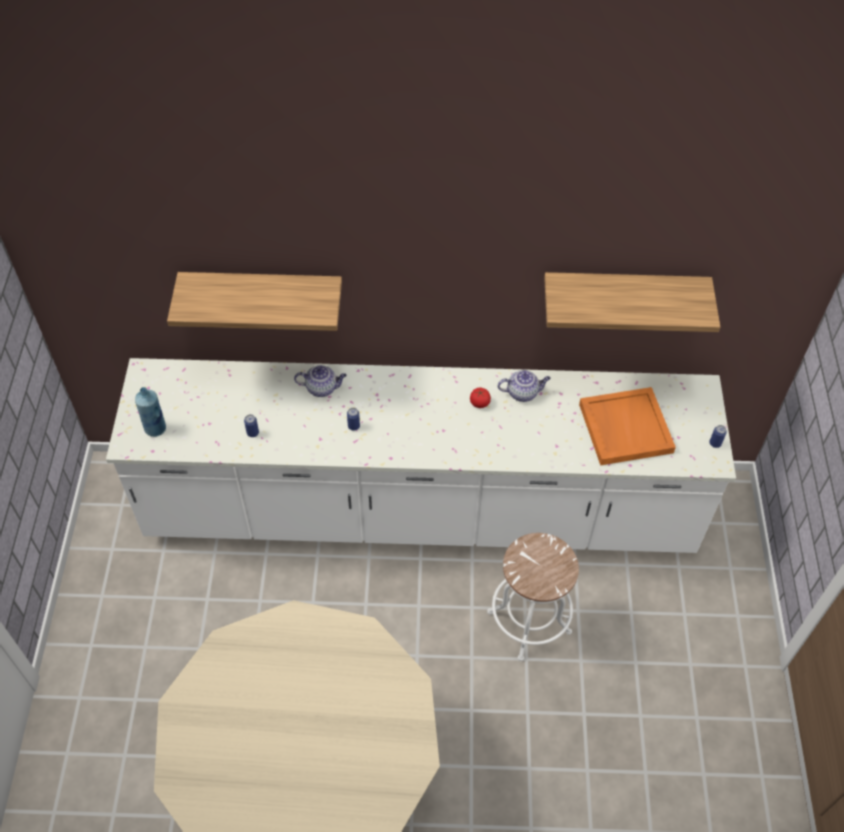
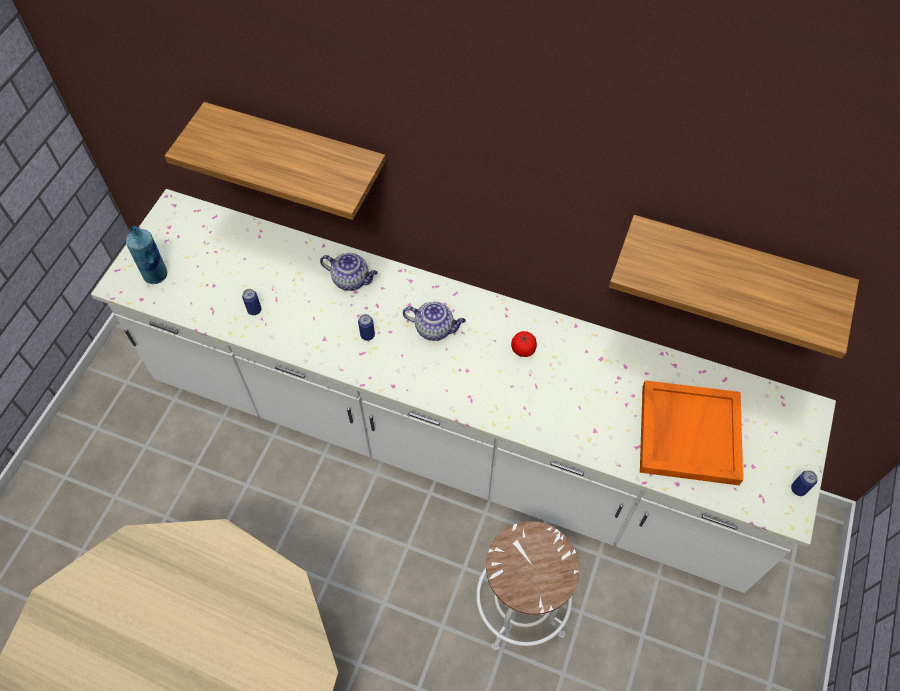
camera: 20 degrees right, 5 degrees up
teapot [498,370,551,402] -> teapot moved to [403,302,466,341]

